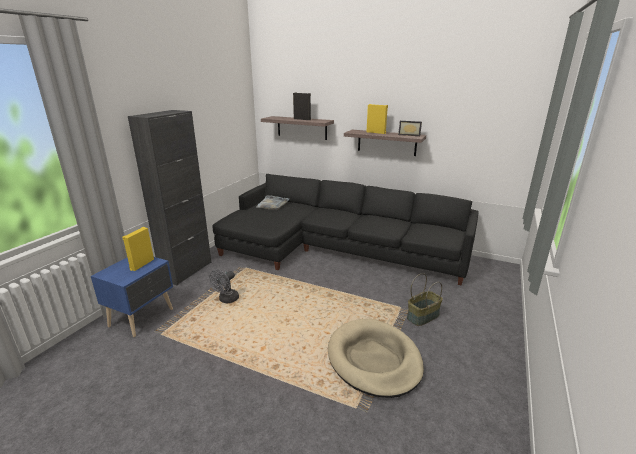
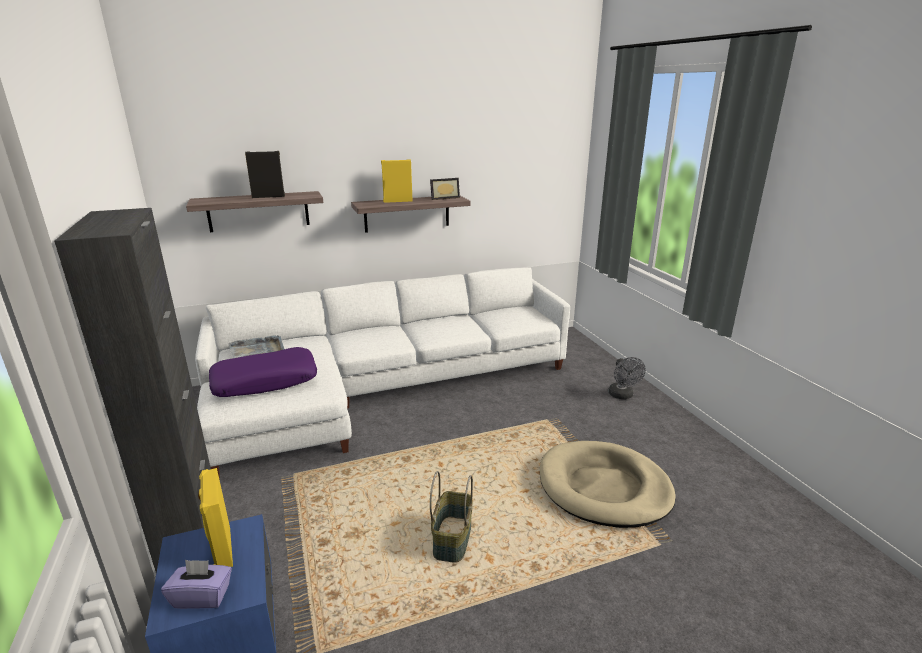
camera: 45 degrees left, 0 degrees up
grey fan [209,269,239,303] -> grey fan moved to [608,357,646,399]
black sofa [212,174,479,285] -> white sofa [195,268,570,479]
basket [407,273,443,326] -> basket moved to [430,471,473,563]
none -> purple tissue box [161,560,232,609]
none -> purple pillow [209,347,317,397]

